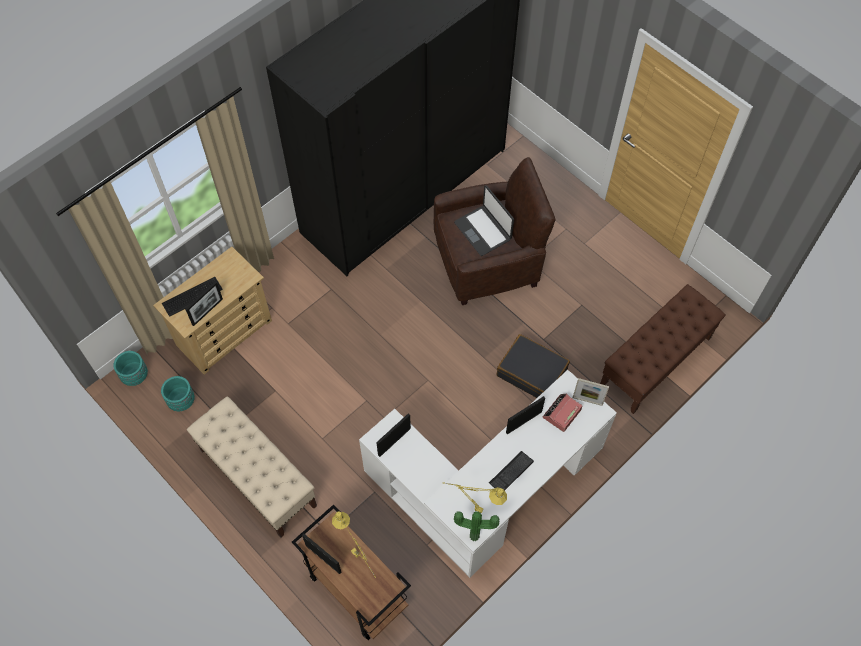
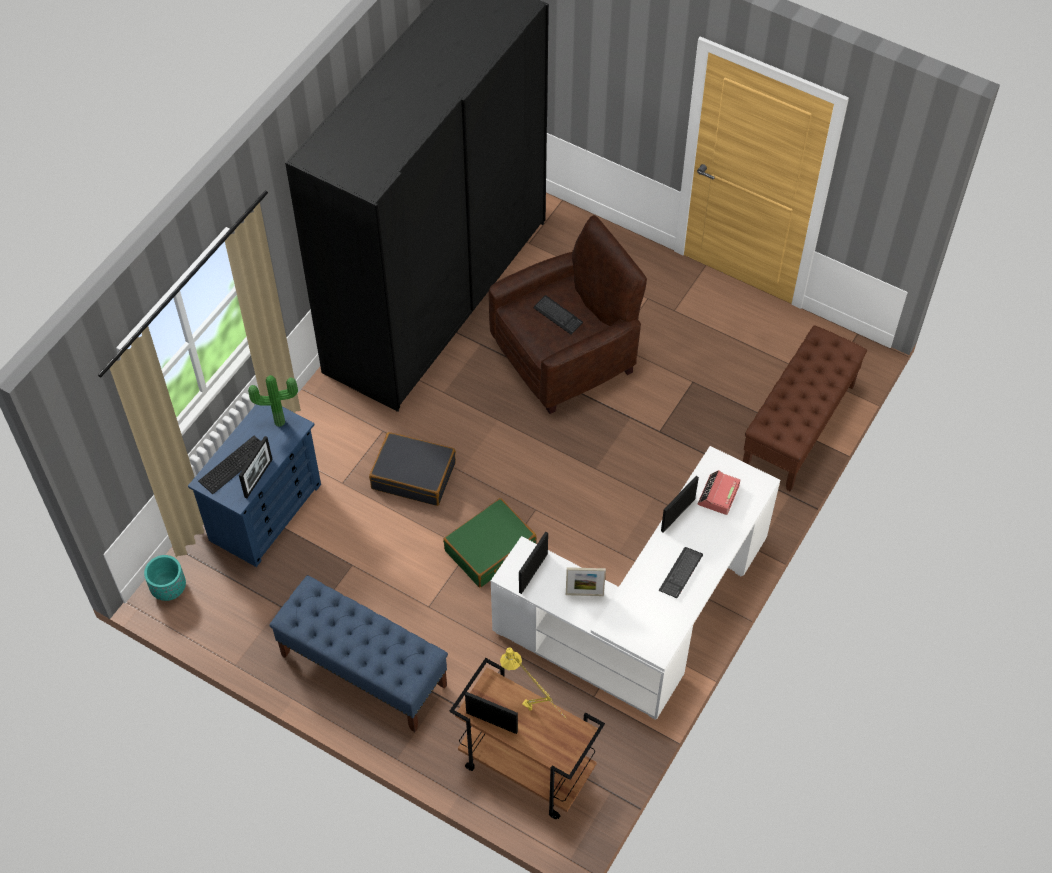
camera: 15 degrees left, 5 degrees down
beige dresser [153,247,272,375] -> blue dresser [188,404,321,567]
turquoise planter [161,376,195,411] -> none
beige bench [187,396,317,538] -> blue bench [269,575,448,732]
yellow table lamp [443,483,507,513] -> none
laptop [454,185,514,256] -> keyboard [533,295,583,335]
potted plant [454,511,499,541] -> potted plant moved to [248,375,298,427]
black suitcase [497,334,570,398] -> black suitcase moved to [369,432,456,506]
picture frame [573,378,609,406] -> picture frame moved to [566,567,606,596]
none -> green suitcase [443,498,537,587]

